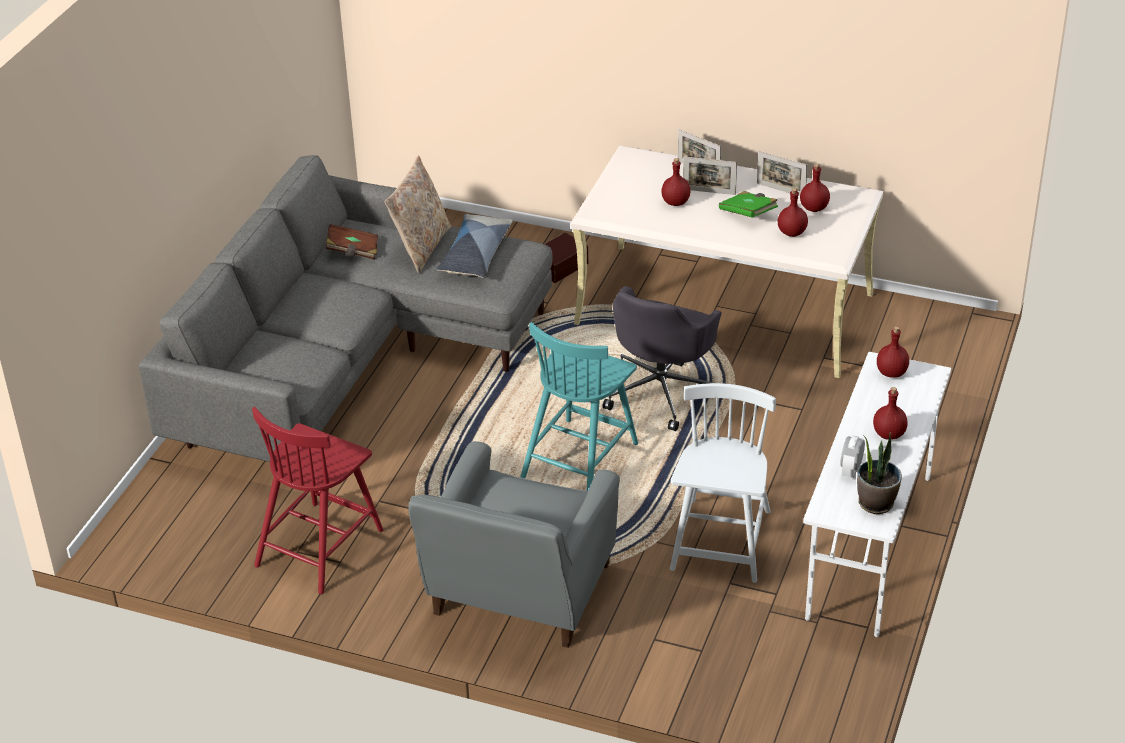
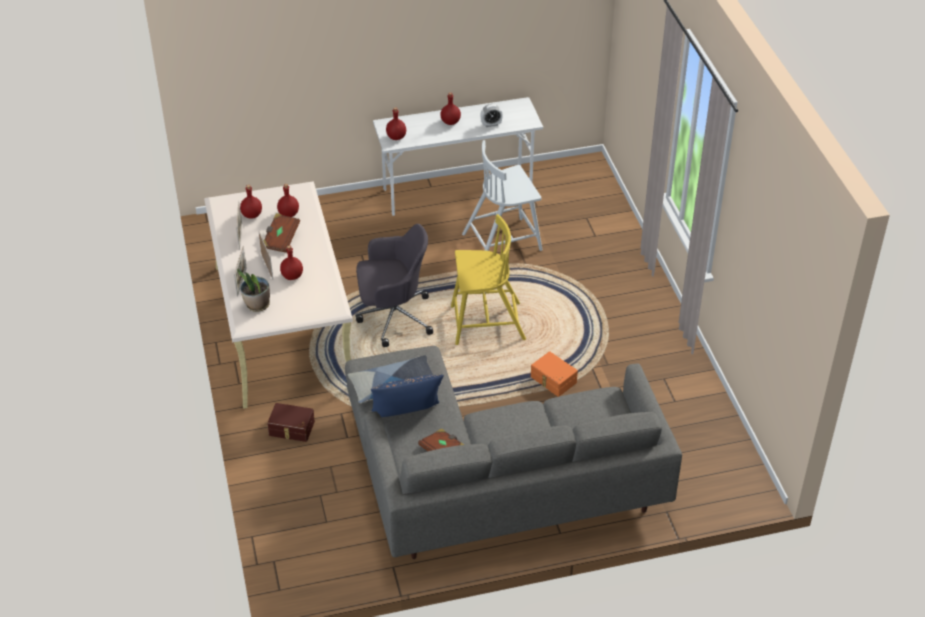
camera: 125 degrees left, 5 degrees up
red chair [252,407,383,594] -> none
beige pillow [385,155,451,273] -> blue pillow [371,374,444,417]
grey armchair [408,441,620,648] -> none
turquoise chair [520,322,638,491] -> yellow chair [451,214,526,345]
green book [719,191,778,218] -> brown book [264,213,300,253]
potted plant [857,432,902,514] -> potted plant moved to [237,269,270,312]
none -> orange storage box [531,351,578,397]

